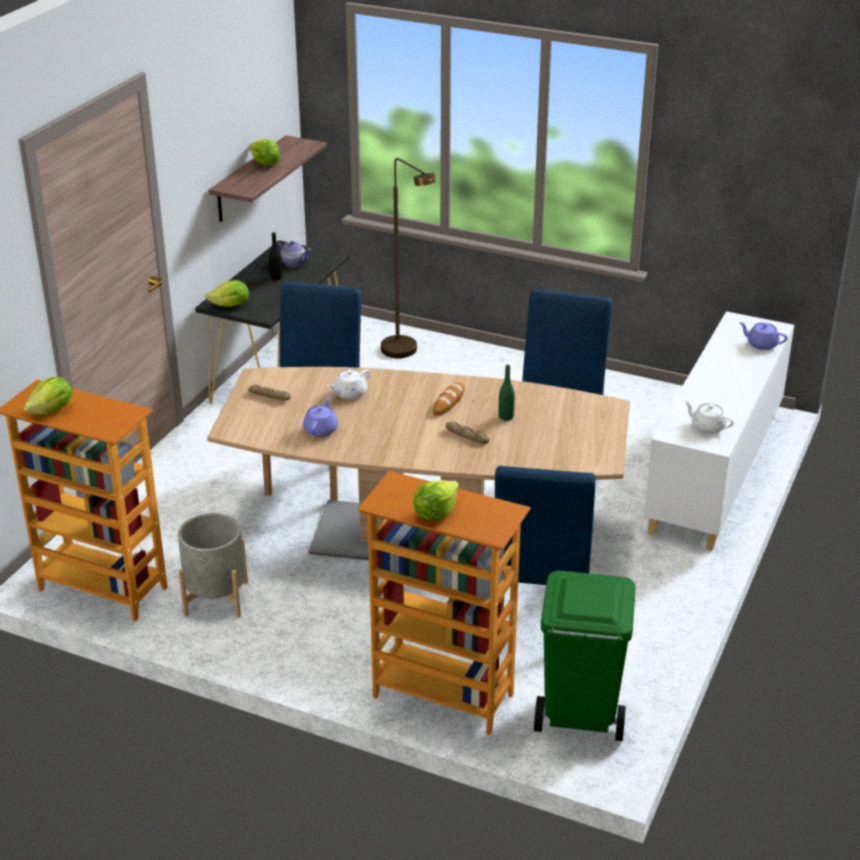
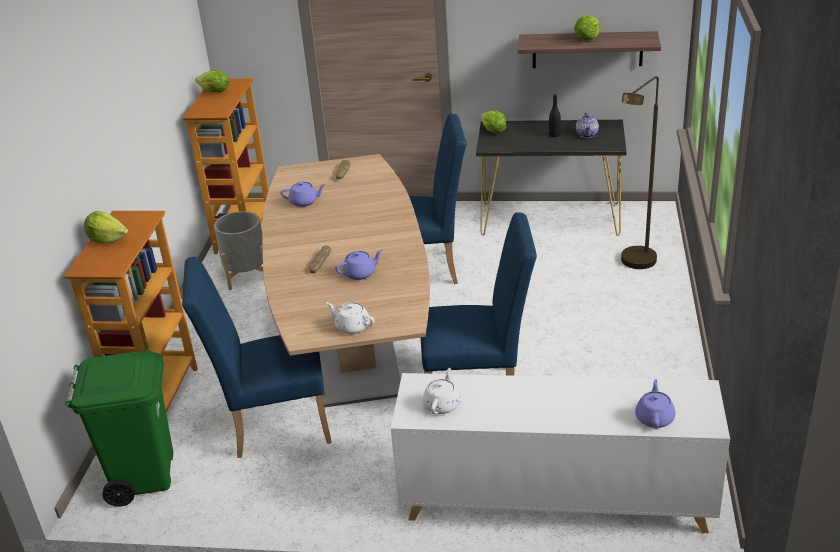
camera: 75 degrees right, 0 degrees up
white teapot [327,369,370,399] -> white teapot moved to [326,302,374,334]
bread [433,382,465,416] -> none
green bottle [499,365,515,421] -> purple teapot [335,249,383,280]

